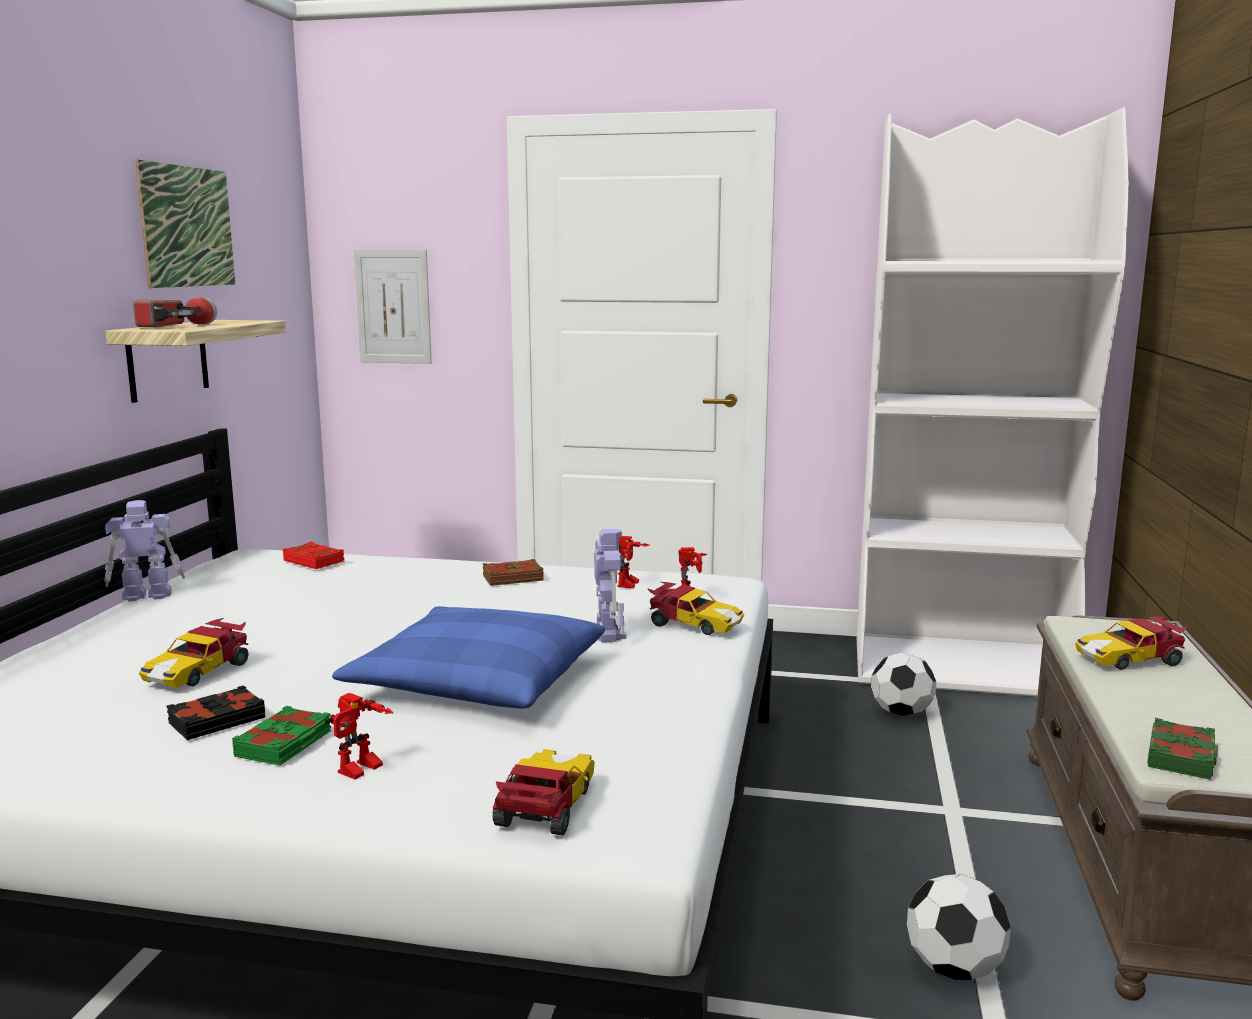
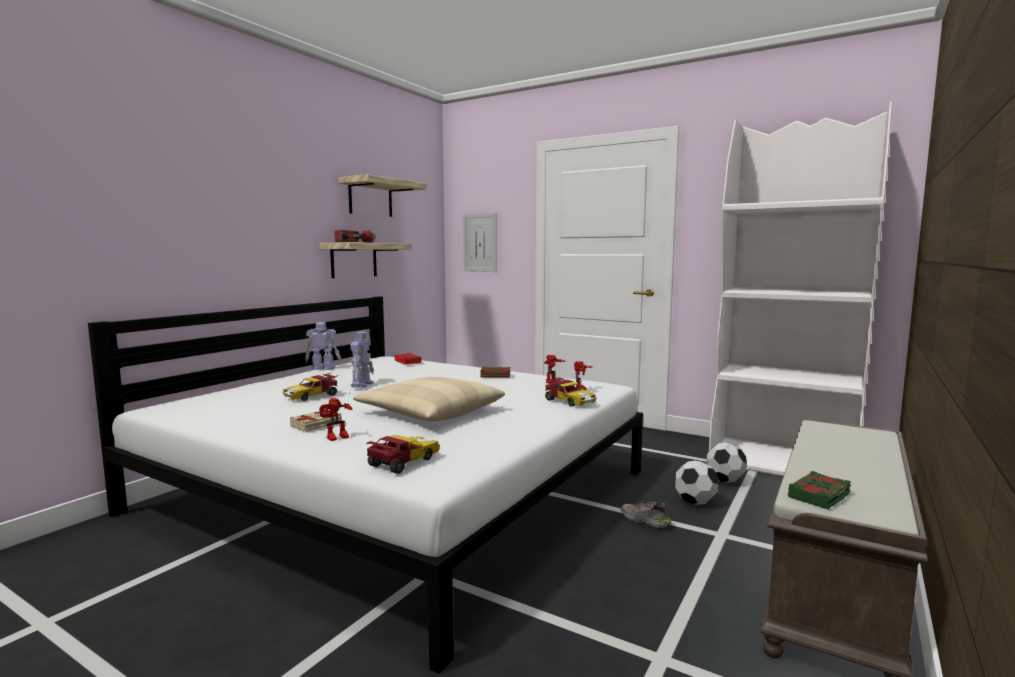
camera: 20 degrees right, 5 degrees down
picture [135,160,235,288] -> shelf [338,174,427,217]
black book [166,685,266,740] -> none
green book [232,706,331,766] -> beige book [290,411,342,432]
blue pillow [332,606,605,708] -> beige pillow [353,377,505,422]
toy robot [594,529,626,642] -> toy robot moved to [350,332,374,388]
football [907,874,1011,980] -> football moved to [675,461,718,505]
toy car [1075,617,1187,670] -> none
none -> shoe [621,501,672,530]

